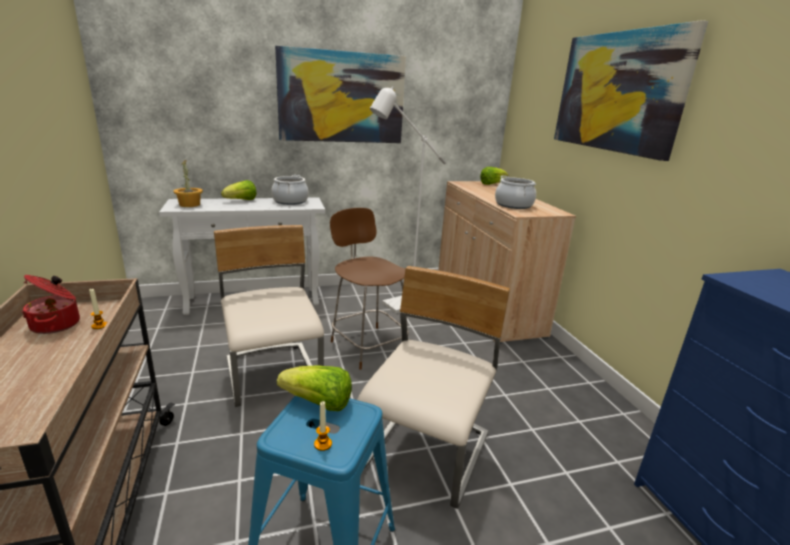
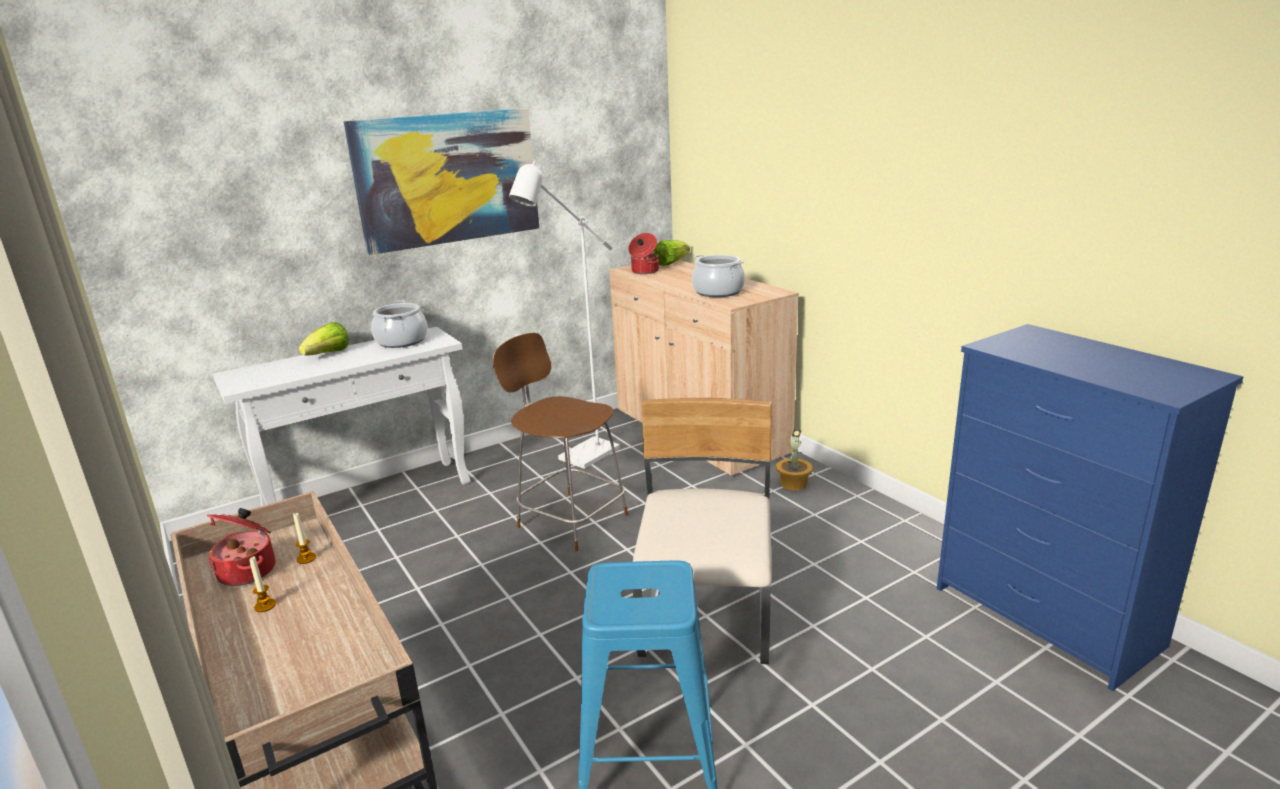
camera: 15 degrees left, 0 degrees up
potted plant [173,160,203,207] -> potted plant moved to [776,429,813,491]
beige chair [214,225,324,407] -> none
lettuce [277,365,352,411] -> none
candle [314,401,332,451] -> candle moved to [249,557,276,612]
picture [554,20,708,161] -> none
none -> cooking pot [628,233,659,274]

